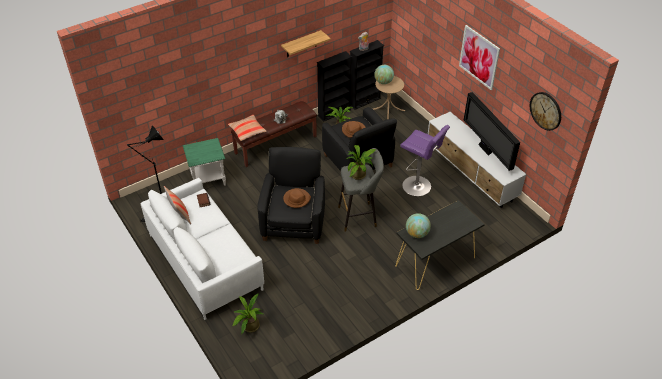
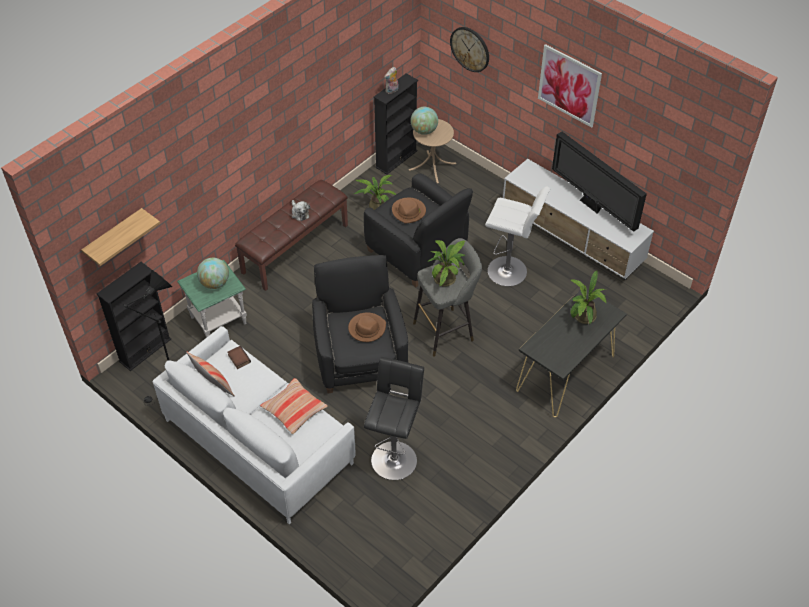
camera: 15 degrees left, 5 degrees up
pillow [228,115,267,141] -> pillow moved to [260,378,328,434]
potted plant [232,294,263,333] -> potted plant moved to [571,270,606,324]
shelf [281,30,331,57] -> shelf moved to [81,208,160,266]
black bookcase [317,51,352,121] -> black bookcase moved to [97,262,171,371]
purple stool [400,125,450,196] -> white stool [485,186,550,286]
globe [406,213,431,238] -> globe moved to [197,258,229,289]
wall clock [530,92,561,131] -> wall clock moved to [450,27,489,72]
none -> black stool [364,357,424,480]

